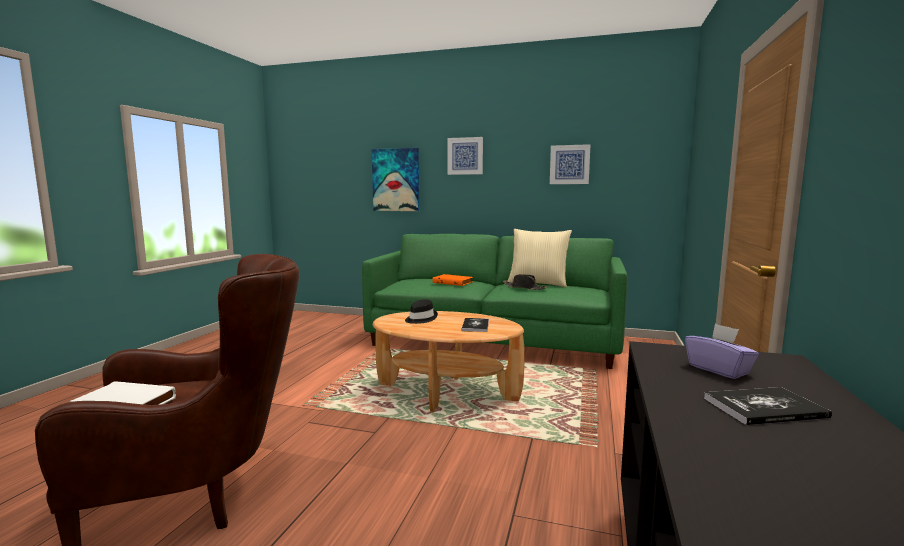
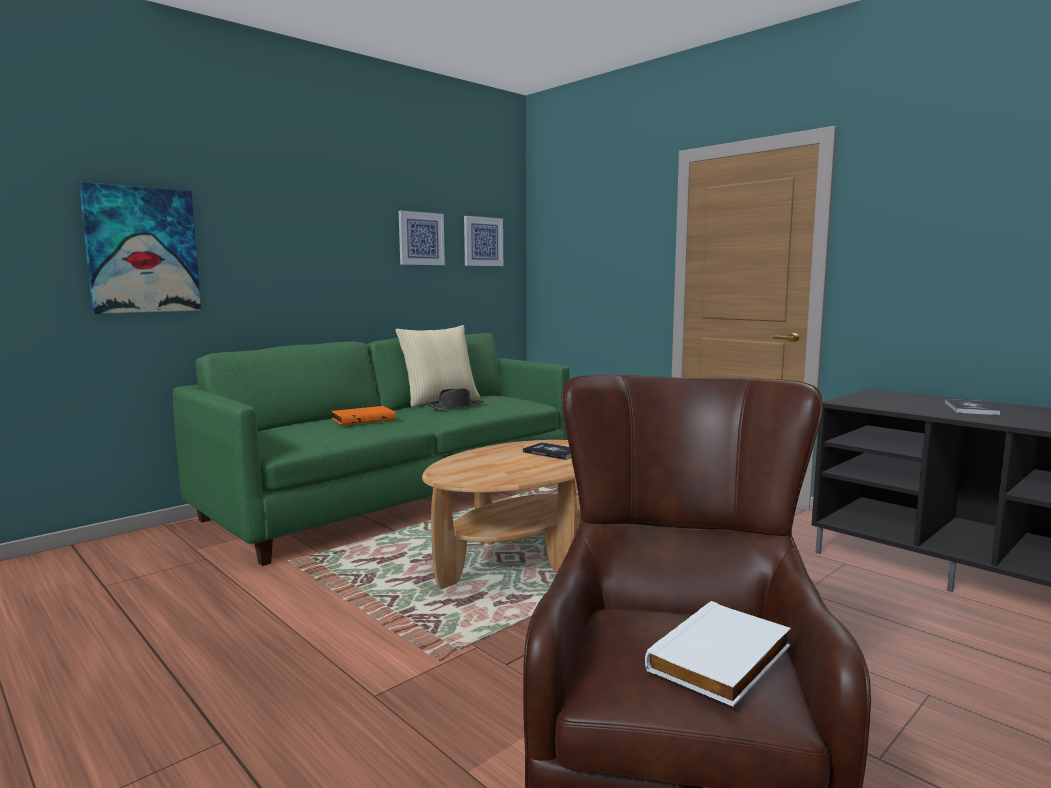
camera: 60 degrees left, 0 degrees up
black hat [405,300,438,324] -> none
picture [447,137,483,175] -> picture moved to [464,216,503,266]
purple tissue box [685,323,759,379] -> none

